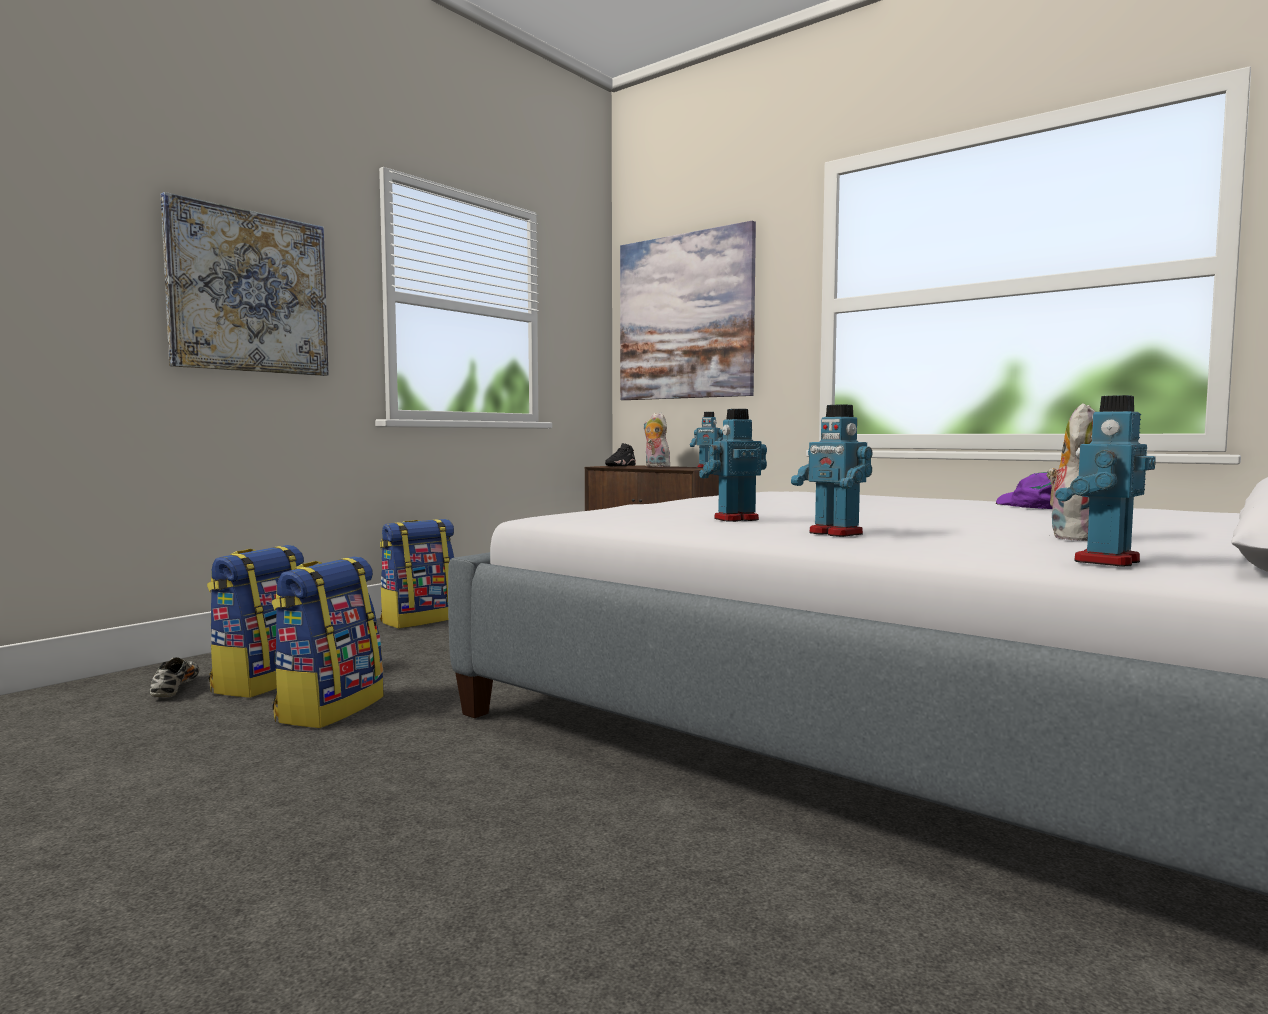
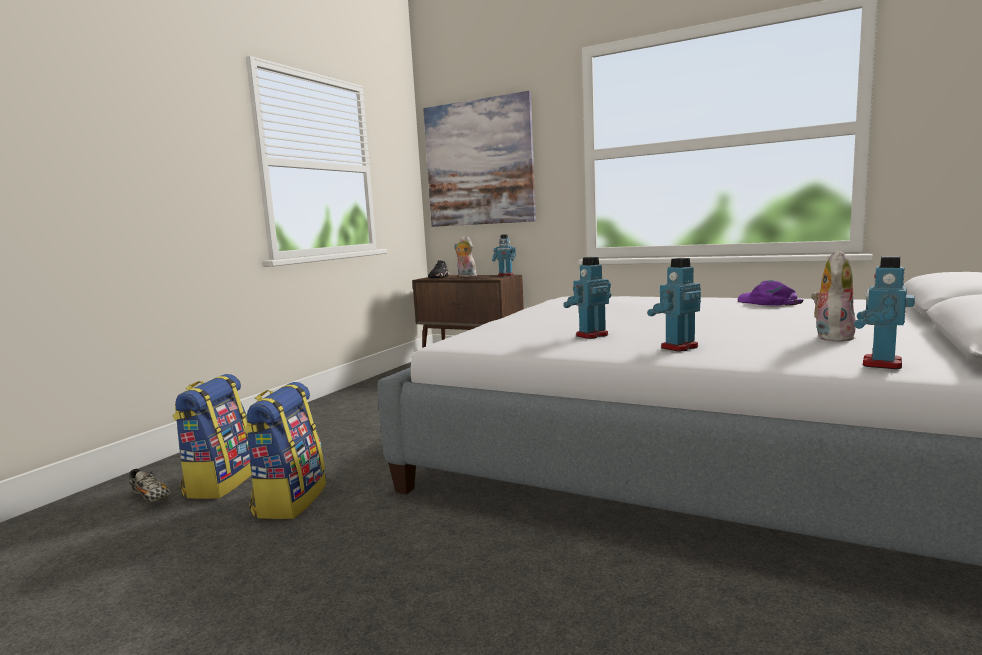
camera: 10 degrees left, 5 degrees up
shoe [150,657,199,698] -> shoe turned 150 degrees clockwise [129,469,171,502]
picture [161,192,329,376] -> none
backpack [380,519,454,628] -> none
toy robot [791,404,873,537] -> toy robot turned 105 degrees clockwise [647,258,701,352]

